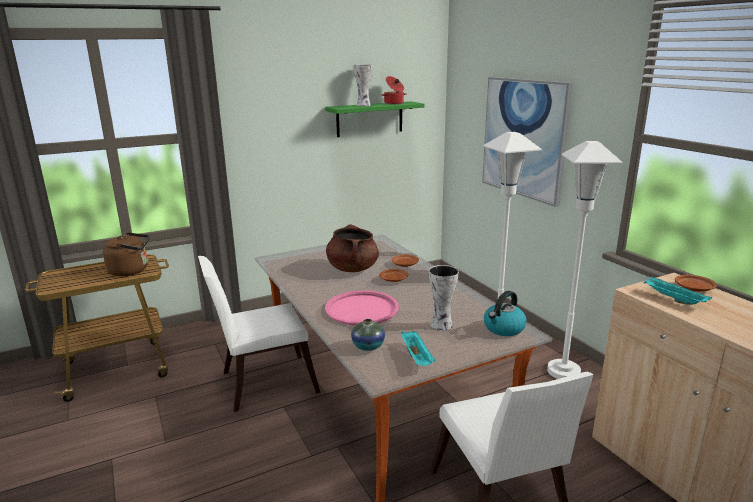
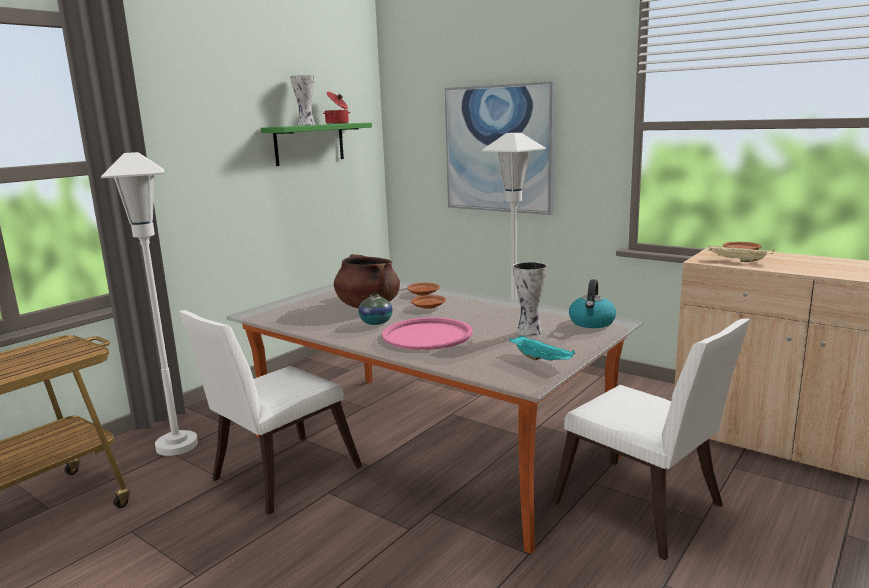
camera: 25 degrees left, 5 degrees down
brown kettle [103,232,150,276] -> none
vase [351,319,385,351] -> vase moved to [358,294,393,325]
white floor lamp [547,141,623,379] -> white floor lamp moved to [101,152,198,456]
turquoise tray [644,277,712,305] -> beige tray [707,245,774,262]

